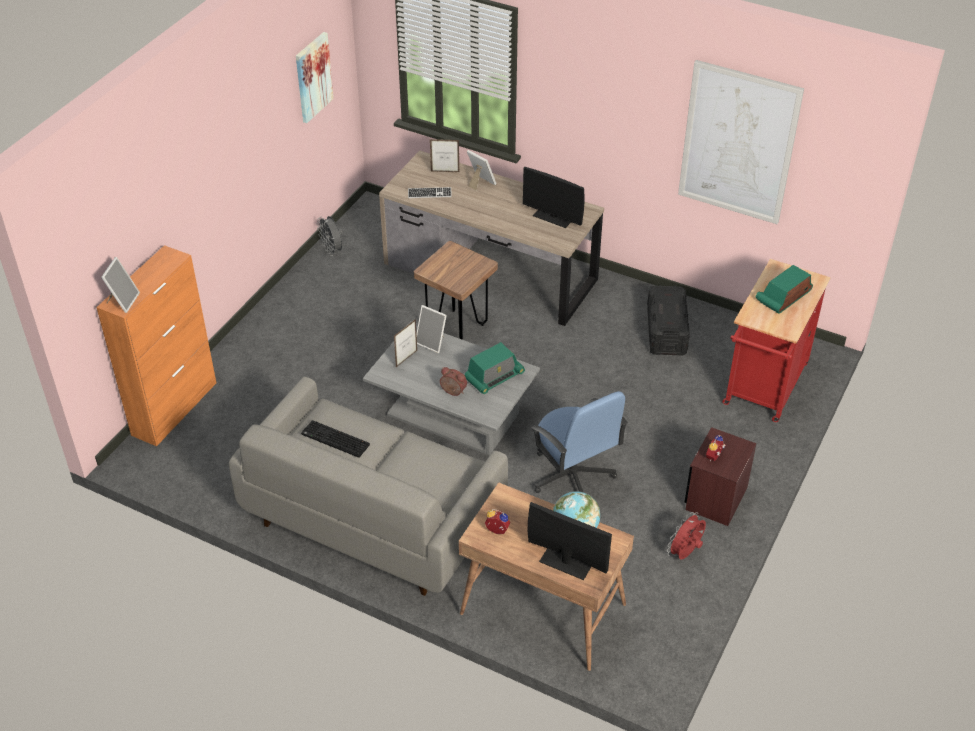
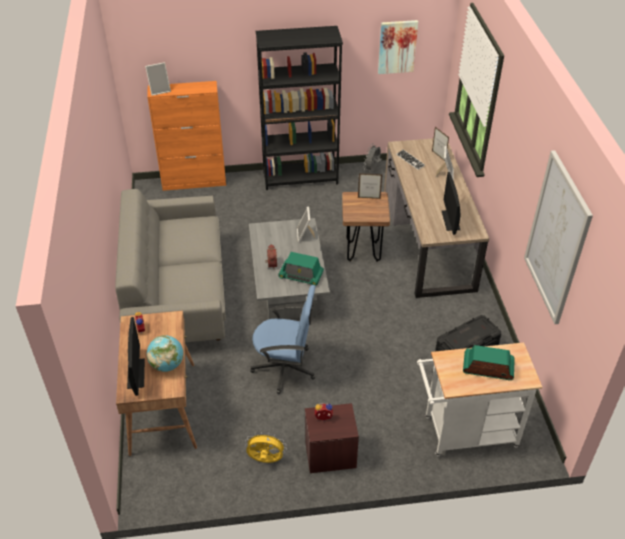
camera: 55 degrees right, 0 degrees up
keyboard [301,420,370,458] -> none
picture frame [394,319,417,367] -> picture frame moved to [358,173,382,199]
blue office chair [531,391,628,493] -> blue office chair turned 105 degrees counterclockwise [250,285,316,394]
red fan [667,512,706,559] -> yellow fan [245,432,287,463]
red cart [722,259,831,422] -> white cart [417,342,542,456]
none -> black bookcase [256,26,343,190]

